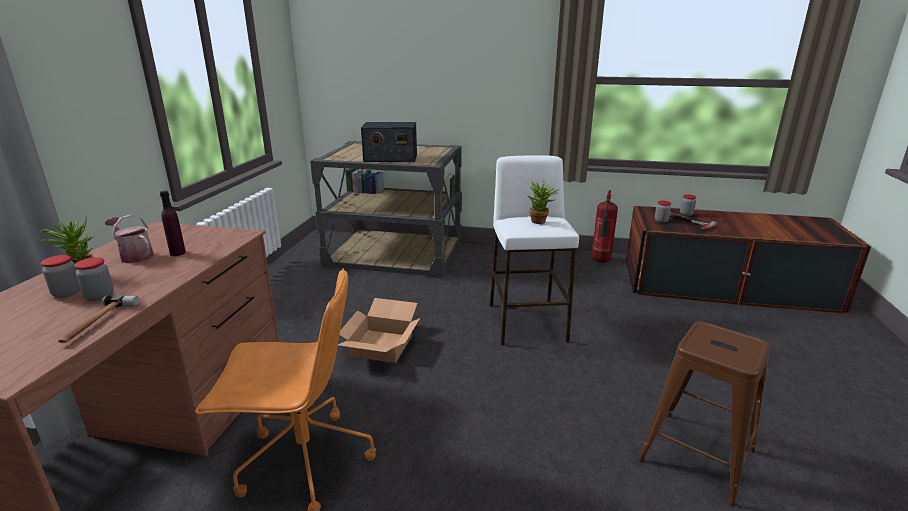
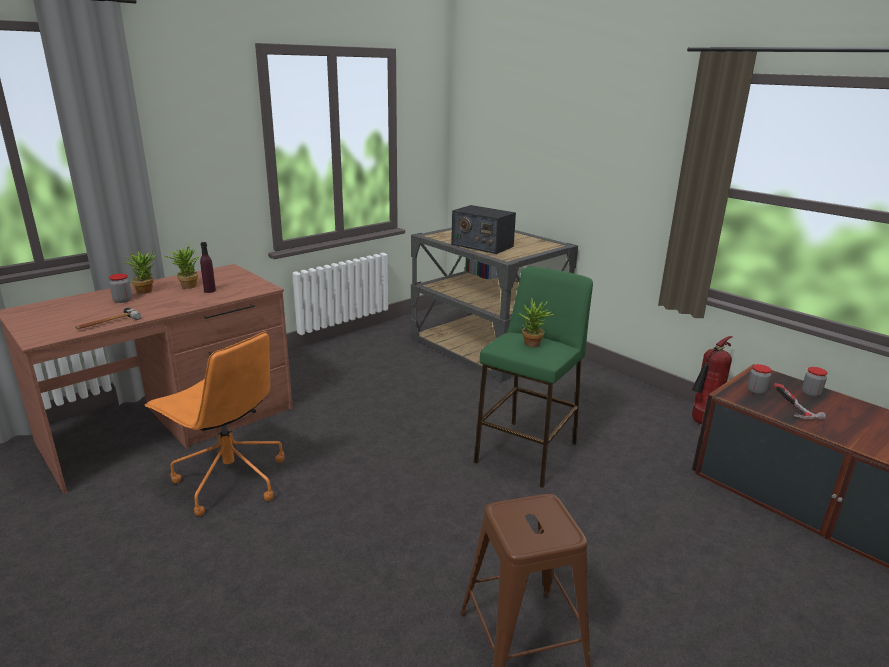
camera: 35 degrees right, 0 degrees up
jar [74,257,113,301] -> none
watering can [105,214,154,263] -> potted plant [164,243,199,289]
cardboard box [338,298,420,363] -> none
white stool [490,155,579,345] -> green stool [474,267,593,488]

